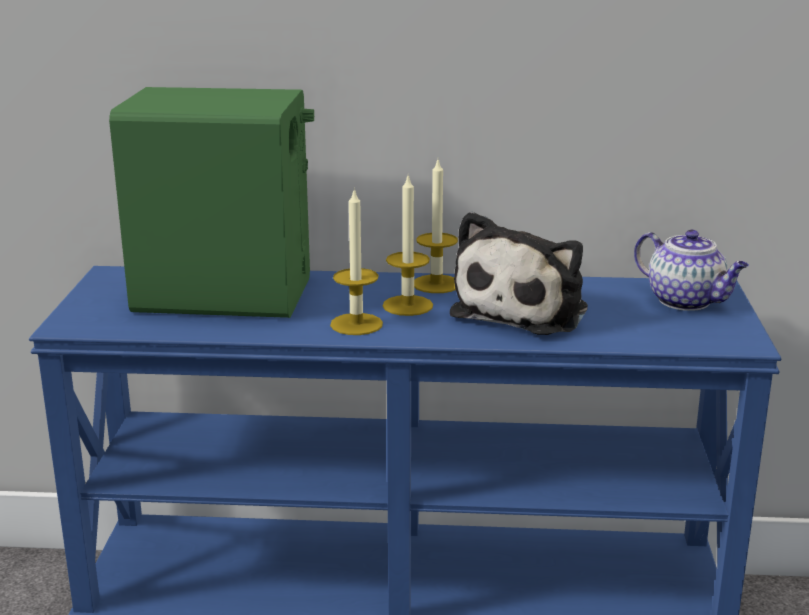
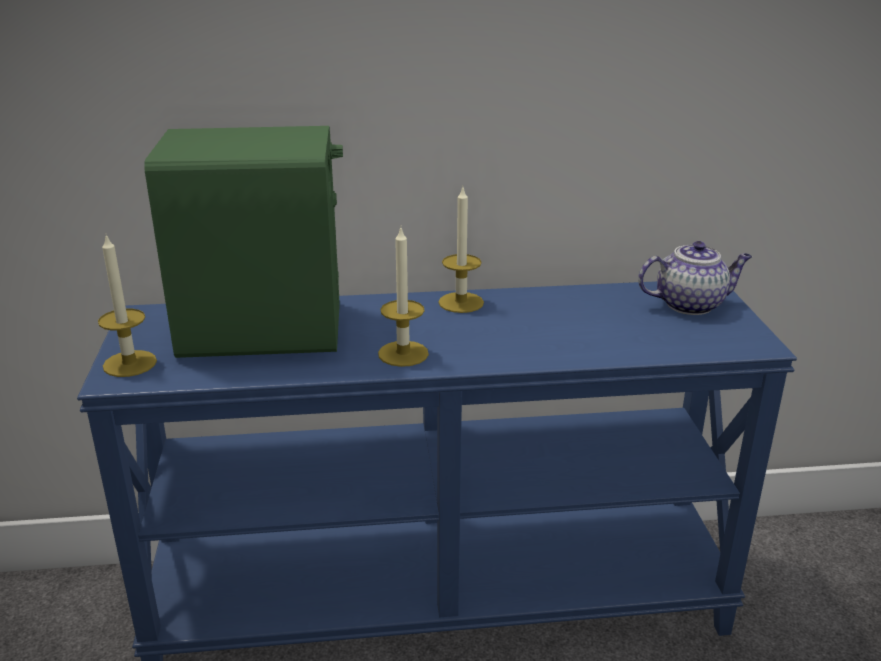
camera: 10 degrees left, 5 degrees up
candle [383,176,433,316] -> candle moved to [98,233,157,377]
plush toy [450,211,588,335] -> none
teapot [634,230,749,311] -> teapot turned 45 degrees counterclockwise [638,241,752,315]

